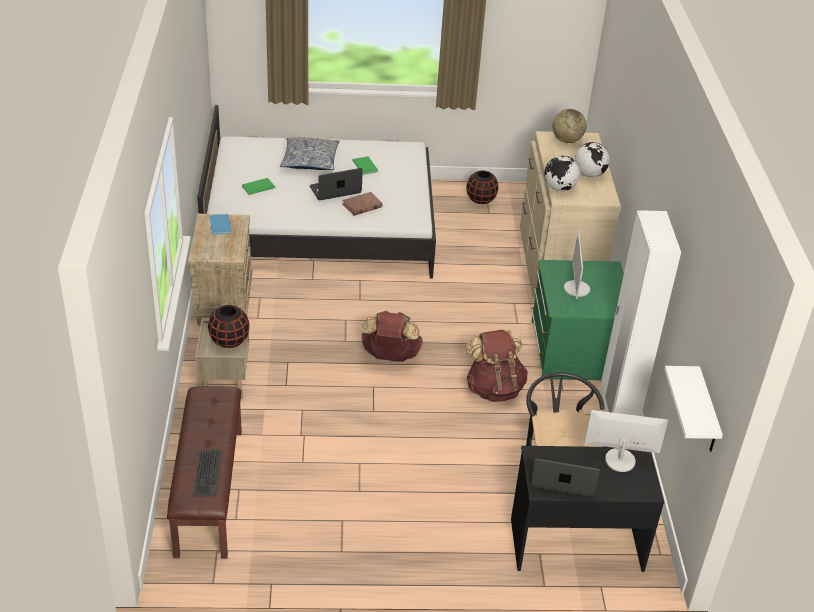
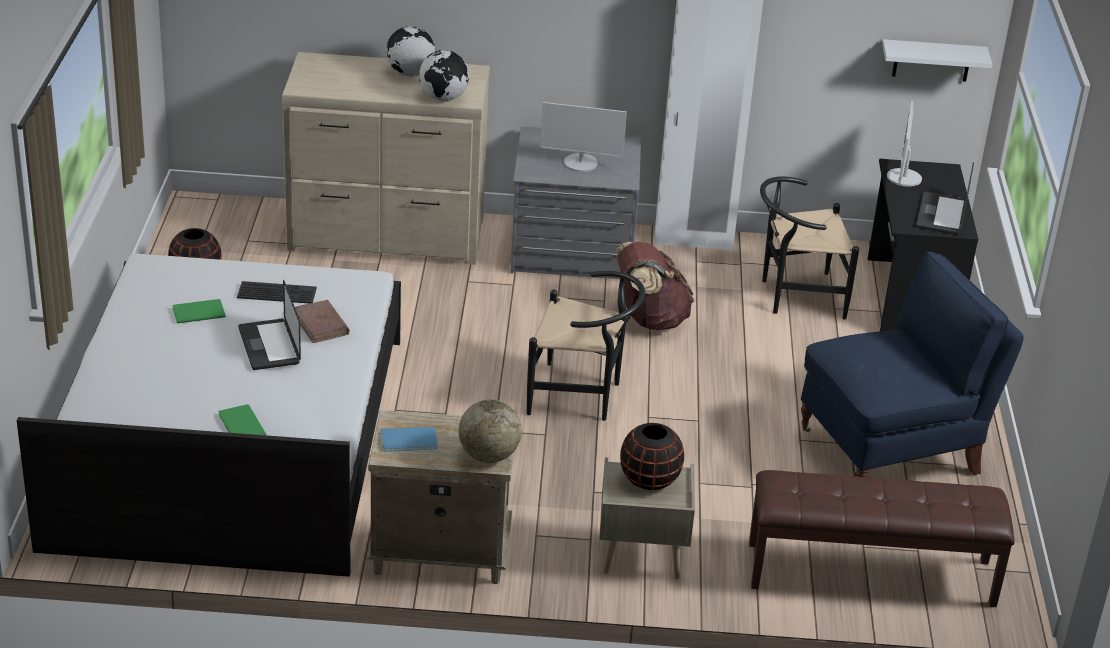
camera: 85 degrees left, 5 degrees down
keyboard [193,450,222,496] -> keyboard moved to [237,281,317,304]
pillow [280,137,339,170] -> none
brown backpack [361,311,423,362] -> black chair [527,271,645,421]
green dresser [531,260,624,380] -> grey dresser [510,126,641,279]
globe [552,109,586,143] -> globe moved to [459,399,522,463]
none -> blue armchair [801,252,1024,477]

